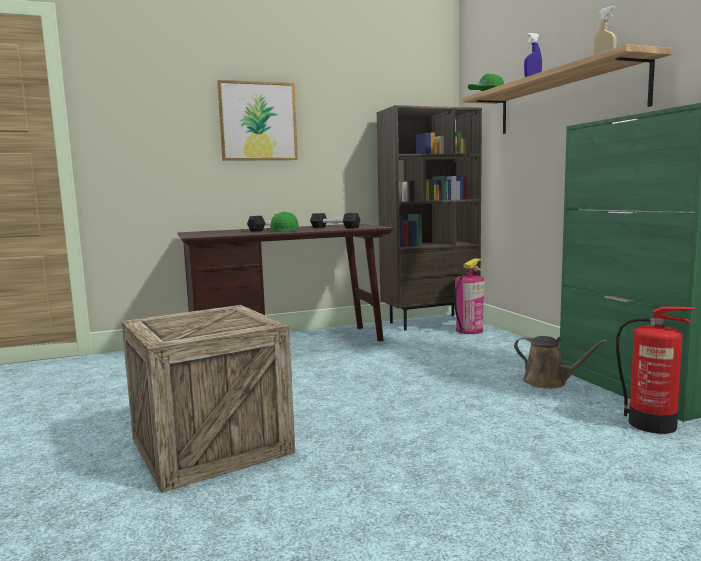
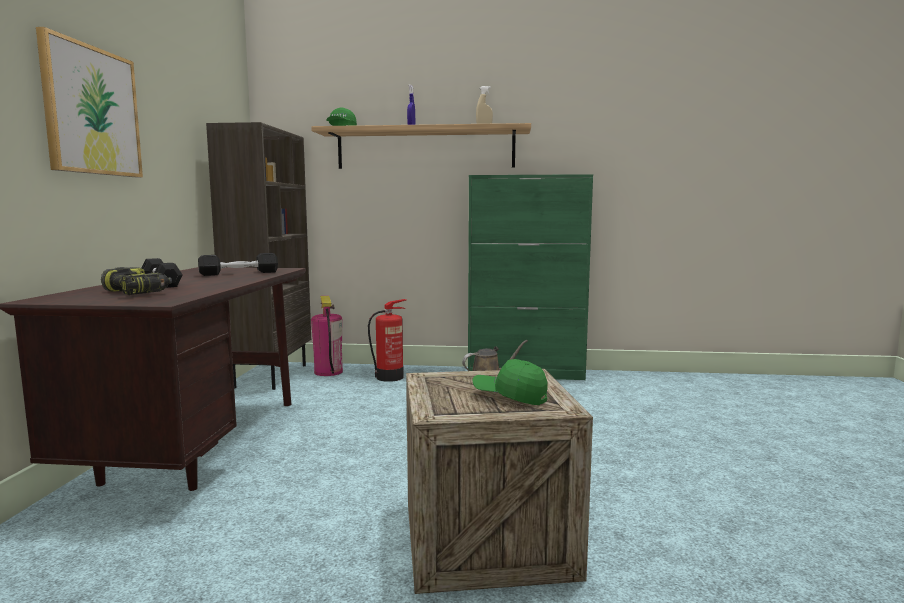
camera: 65 degrees left, 0 degrees up
green cap [270,212,299,232] -> green cap moved to [472,359,548,405]
fire extinguisher [616,307,696,434] -> fire extinguisher moved to [368,299,406,382]
none -> power drill [101,267,172,295]

